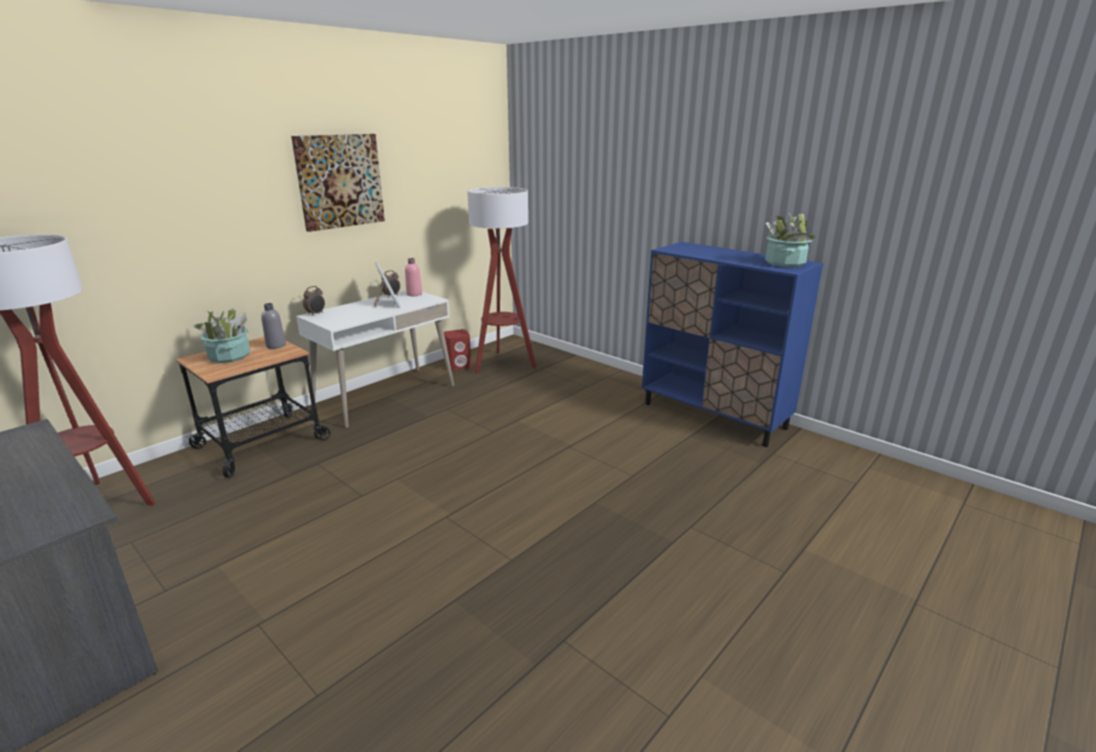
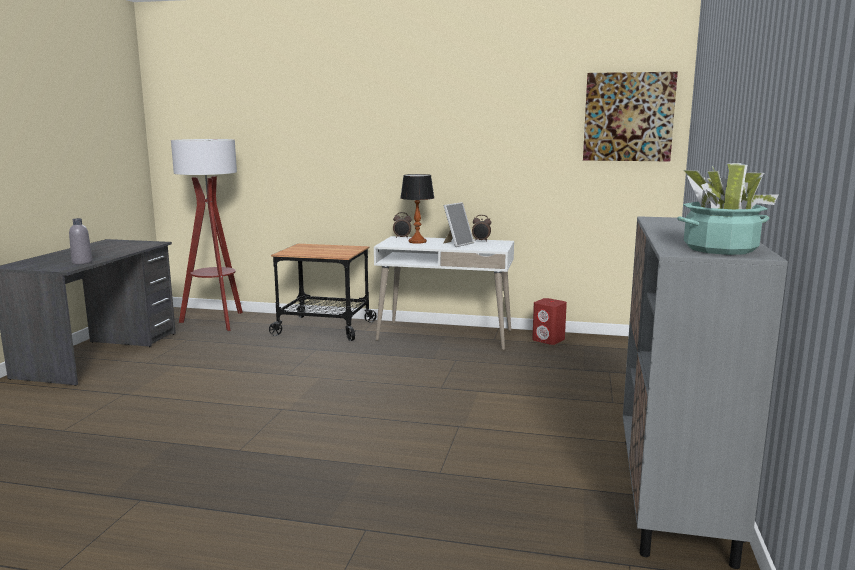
camera: 60 degrees right, 10 degrees down
potted plant [190,308,250,363] -> none
grey bottle [261,303,286,349] -> grey bottle moved to [69,218,93,264]
picture [291,134,385,232] -> picture moved to [583,72,678,161]
pink bottle [405,258,422,296] -> none
floor lamp [467,187,537,374] -> none
blue cabinet [642,242,823,447] -> grey cabinet [623,216,788,569]
none -> table lamp [400,174,434,244]

